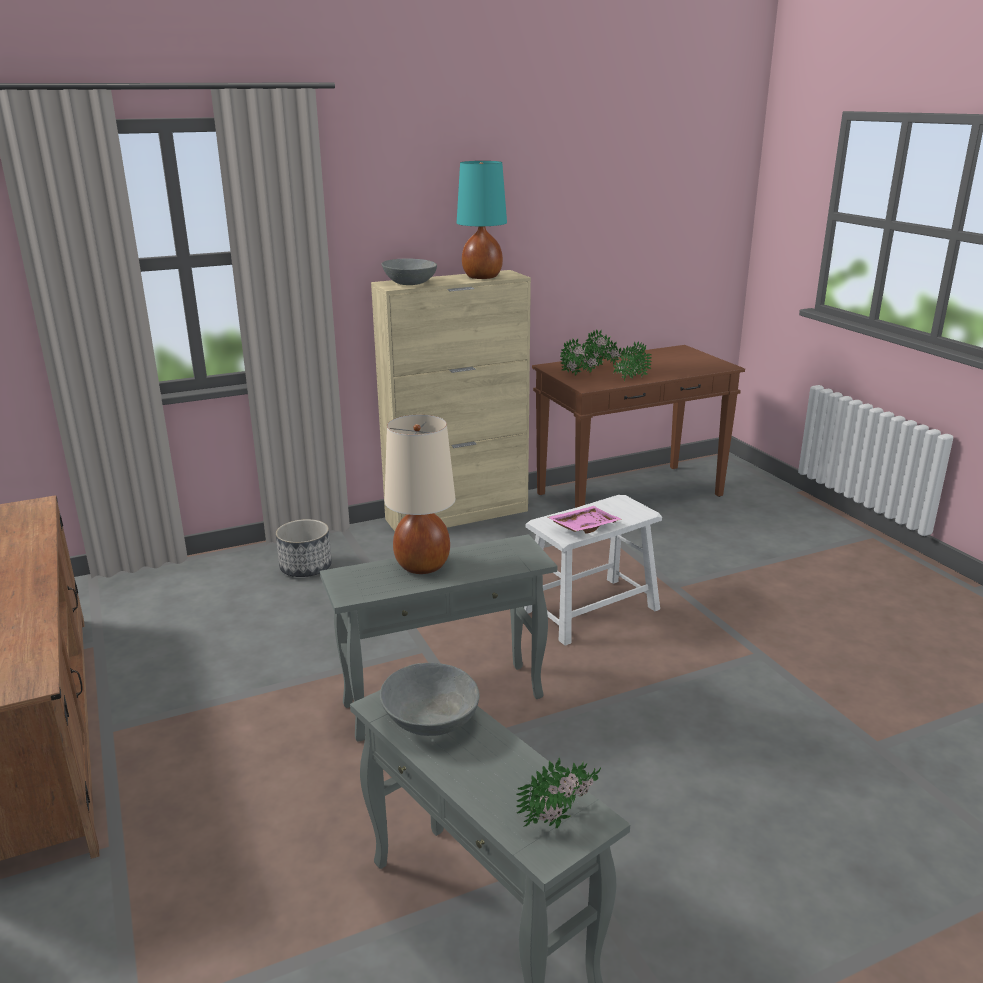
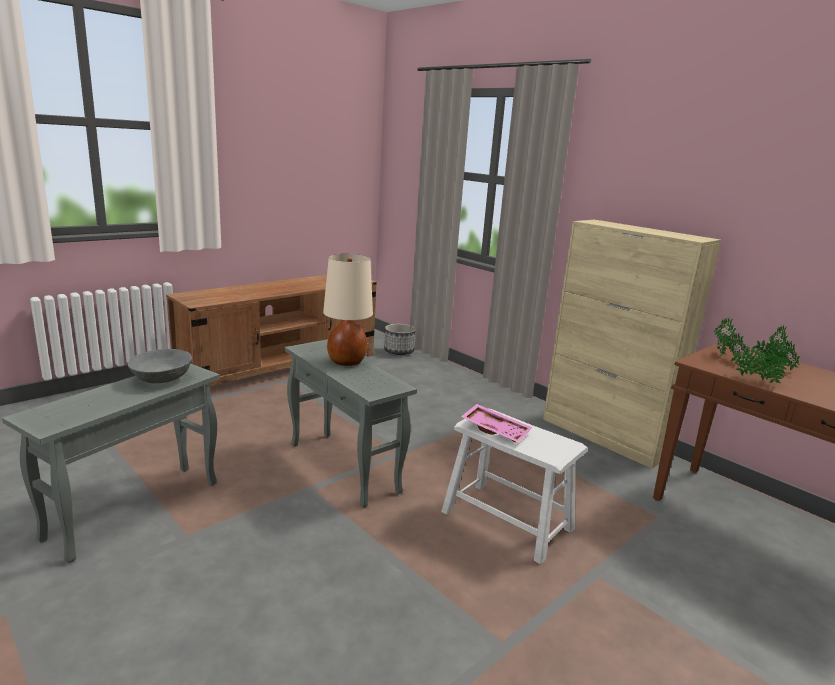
camera: 70 degrees right, 5 degrees down
planter [276,519,332,577] -> planter moved to [384,324,416,355]
grey bowl [381,258,437,285] -> none
turquoise table lamp [457,161,507,279] -> none
potted plant [516,757,601,828] -> none

